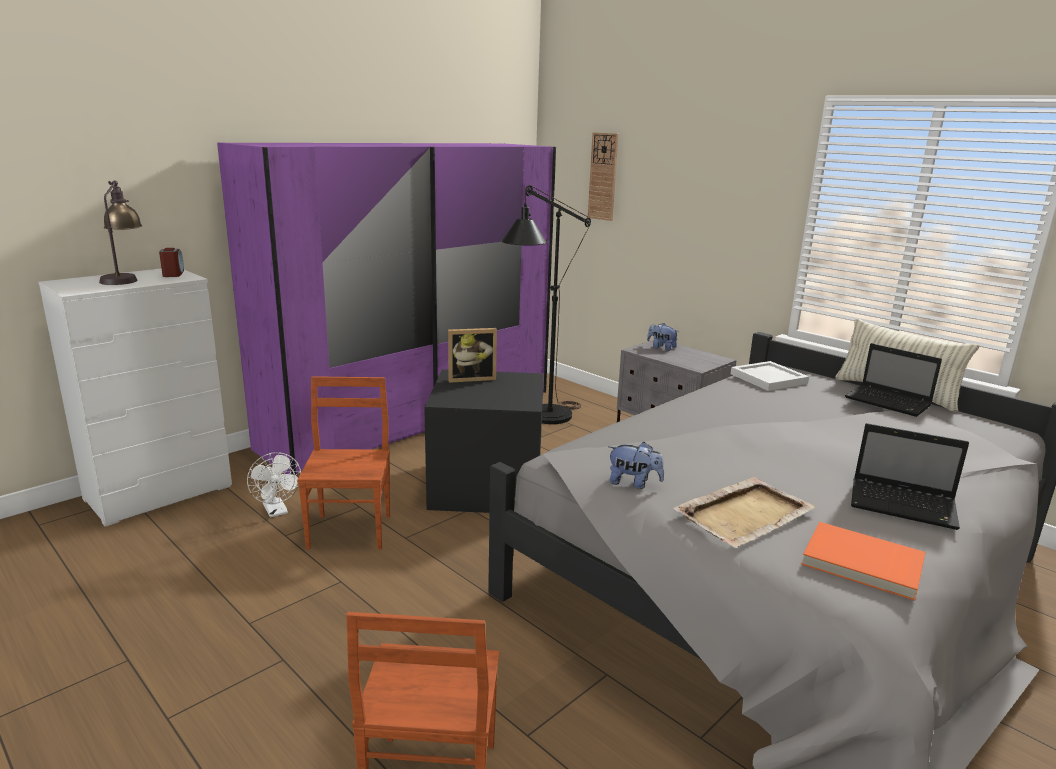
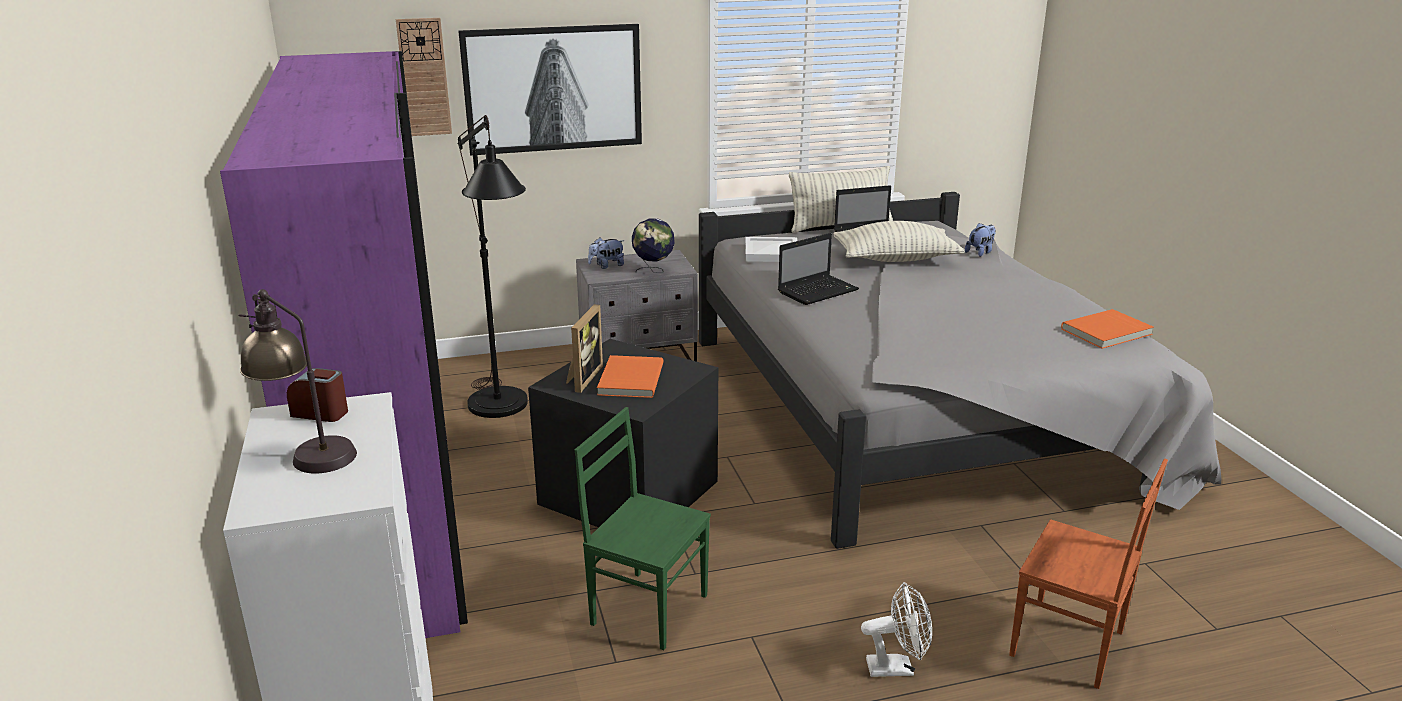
camera: 60 degrees left, 5 degrees up
white fan [247,452,301,518] -> white fan moved to [861,582,932,677]
brown chair [297,376,390,550] -> green chair [575,407,711,650]
plush toy [608,442,664,489] -> plush toy moved to [965,223,996,257]
beige tray [673,477,816,548] -> none
laptop [851,423,969,530] -> laptop moved to [778,233,859,305]
none -> picture [458,24,642,156]
none -> orange book [597,355,664,398]
none -> globe [632,218,675,273]
none -> pillow [834,221,965,262]

